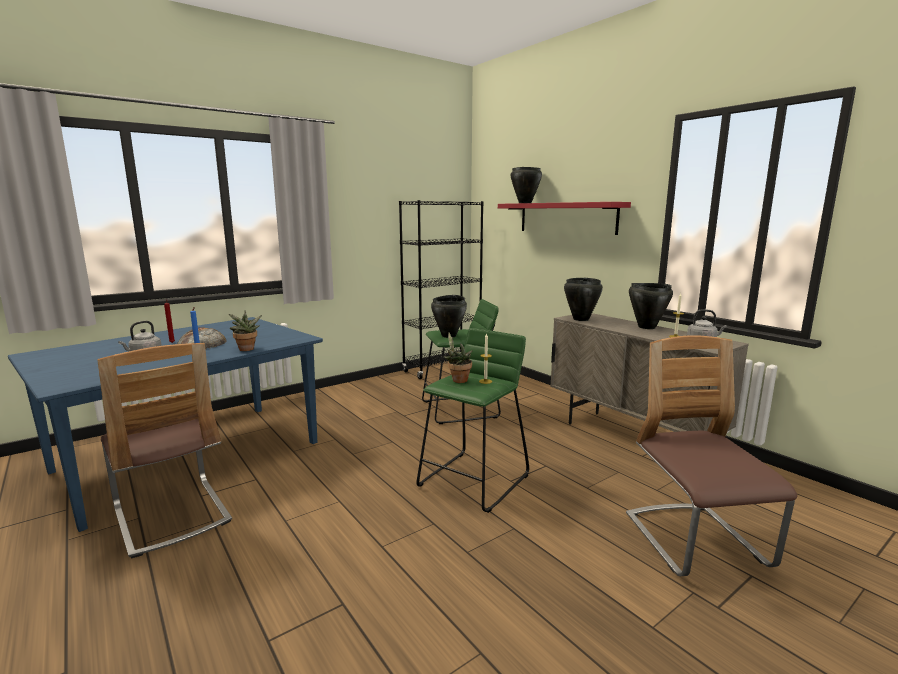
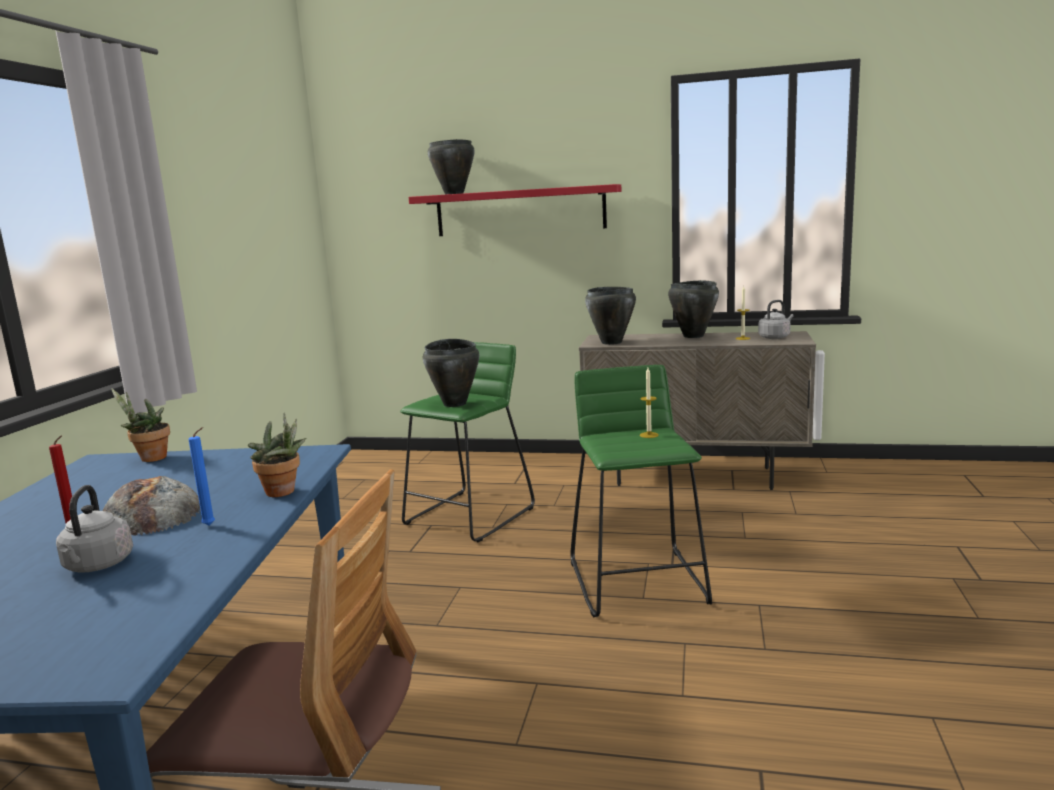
camera: 40 degrees left, 0 degrees up
black bookcase [399,200,484,379] -> none
potted plant [444,332,472,383] -> potted plant moved to [111,388,170,462]
chair [626,335,797,576] -> none

